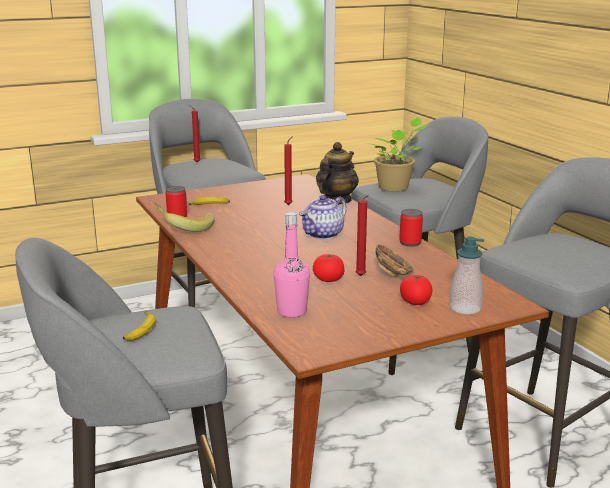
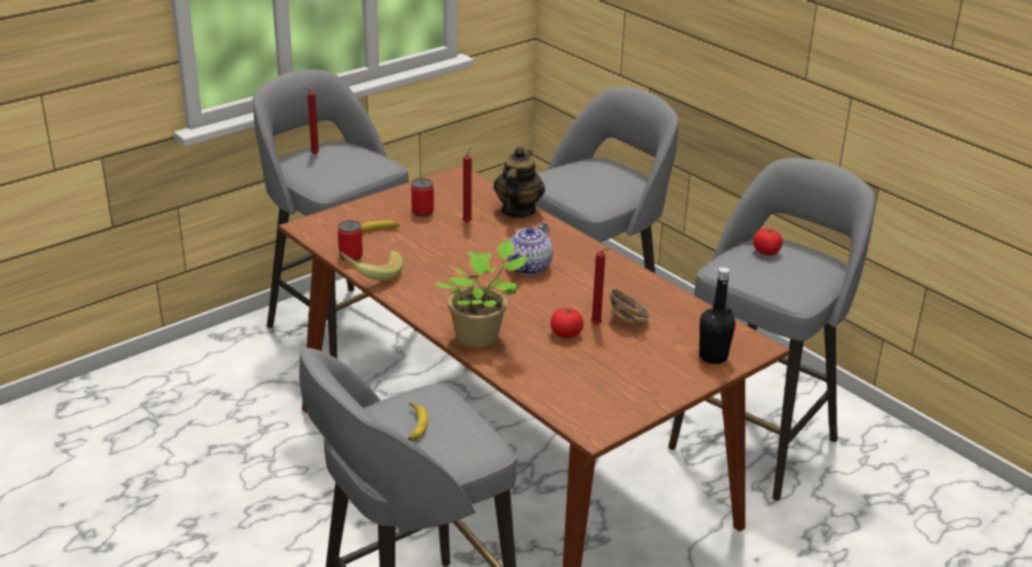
camera: 15 degrees left, 10 degrees up
pink bottle [273,212,310,318] -> none
potted plant [367,118,430,192] -> potted plant moved to [435,240,528,348]
can [399,209,423,247] -> can moved to [411,178,434,217]
tomato [400,275,433,305] -> tomato moved to [753,228,783,255]
soap dispenser [449,237,485,315] -> black bottle [699,267,736,364]

